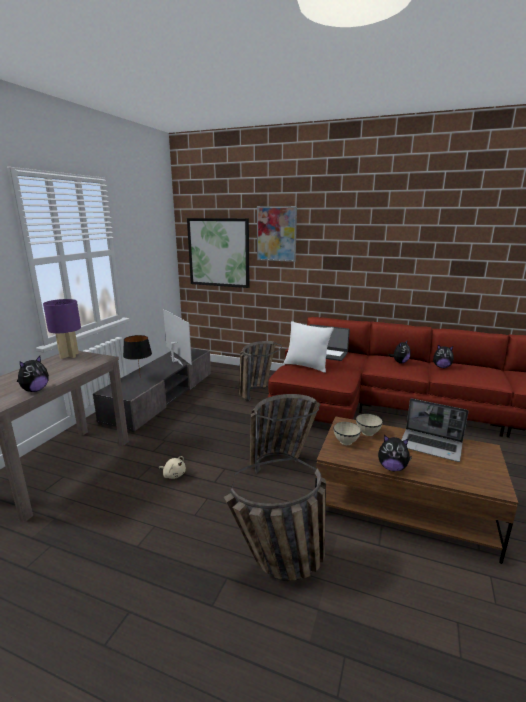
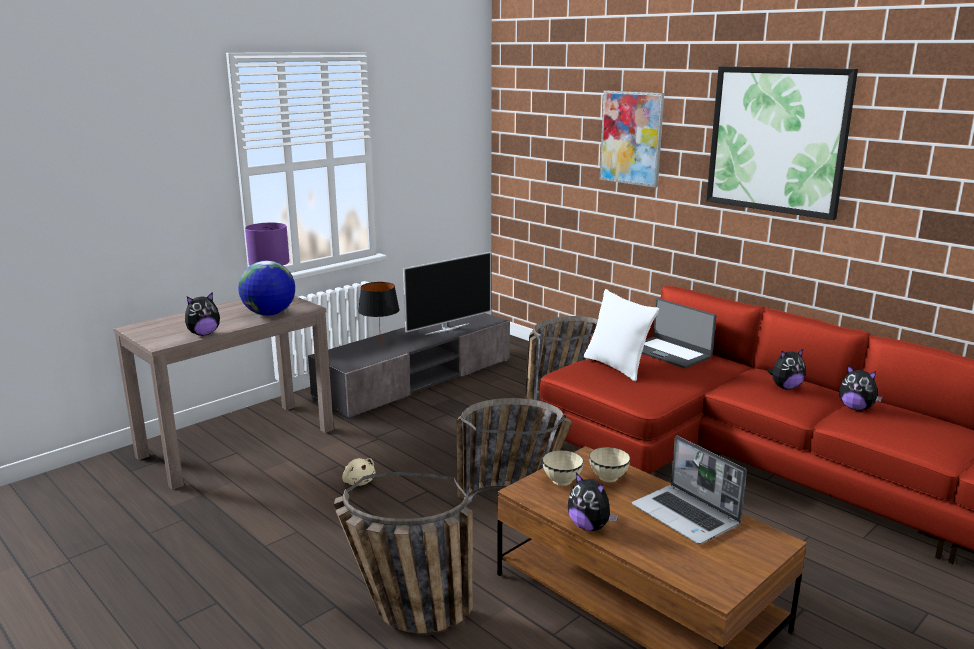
camera: 25 degrees right, 0 degrees up
television [163,309,192,366] -> television turned 60 degrees clockwise [403,252,491,335]
picture [187,218,250,288] -> picture moved to [706,66,858,220]
none -> globe [238,261,295,316]

